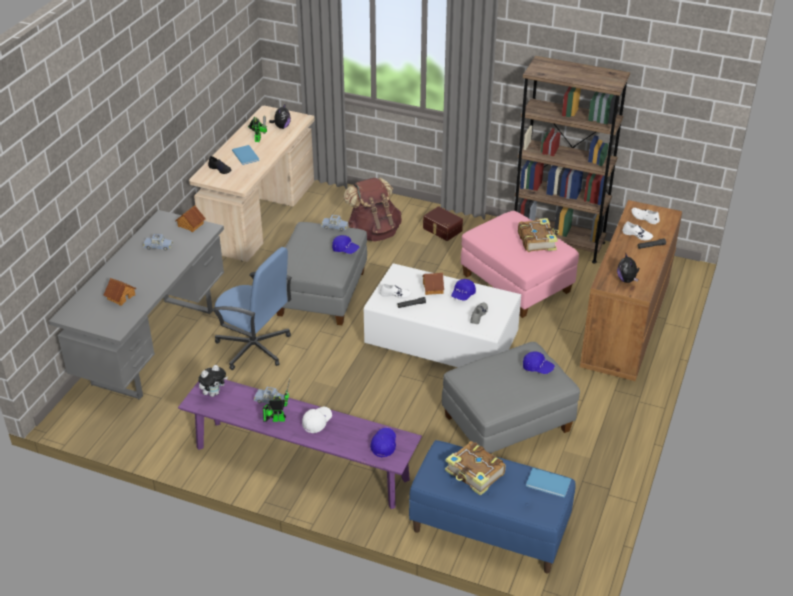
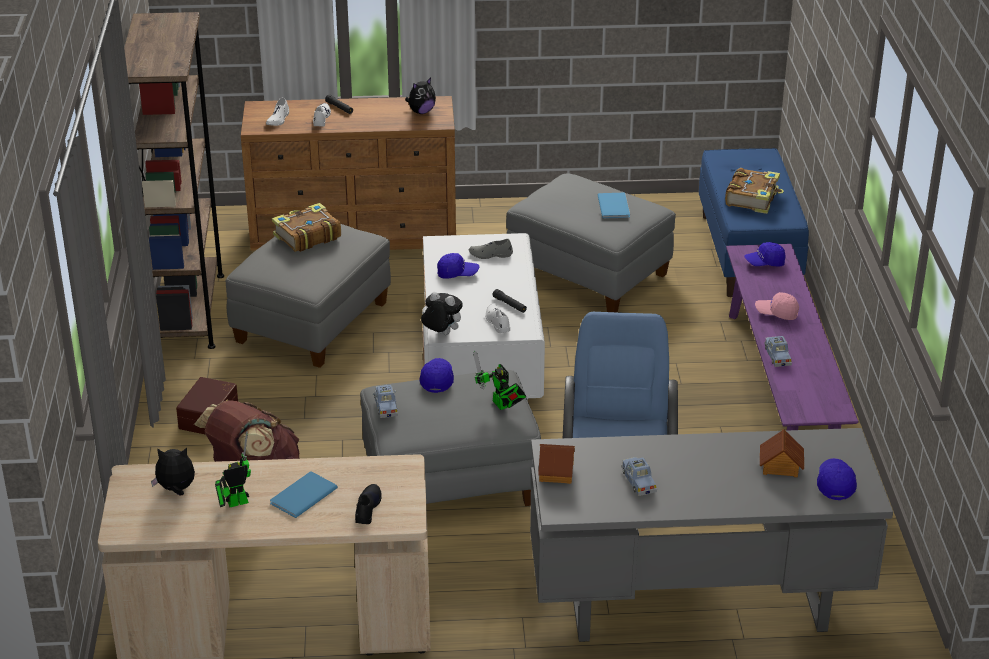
camera: 115 degrees left, 5 degrees down
plush toy [198,365,228,397] -> plush toy moved to [421,292,463,335]
toy robot [263,378,290,422] -> toy robot moved to [473,351,526,410]
white cap [302,407,332,433] -> pink cap [755,292,799,320]
toy house [422,273,444,295] -> none
pink ottoman [461,211,579,318] -> grey ottoman [226,224,391,368]
blue cap [523,351,555,374] -> blue cap moved to [817,458,857,500]
blue book [526,468,571,497] -> blue book moved to [598,193,630,219]

